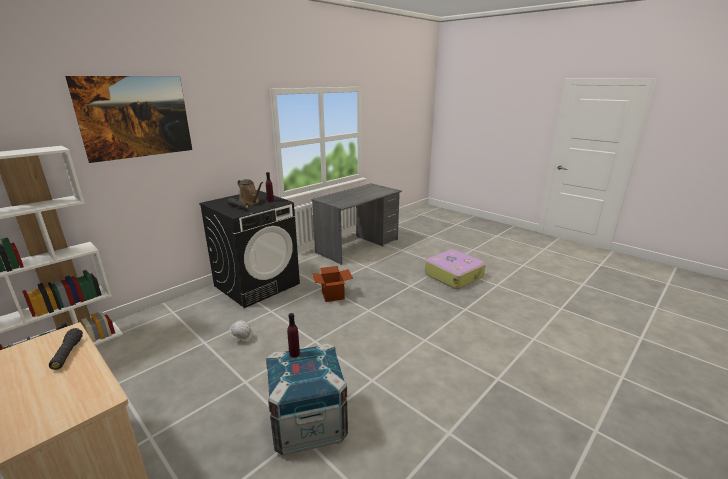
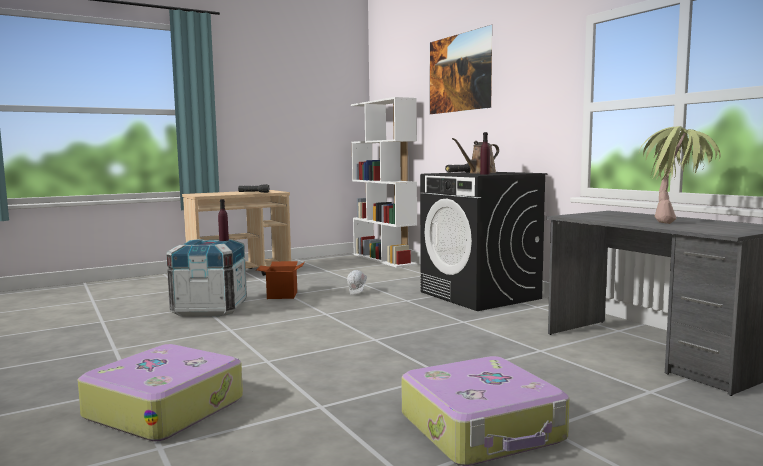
camera: 105 degrees right, 15 degrees down
cardboard box [312,266,353,302] -> cardboard box moved to [256,261,305,299]
none -> suitcase [78,344,243,441]
none -> potted plant [639,126,720,224]

